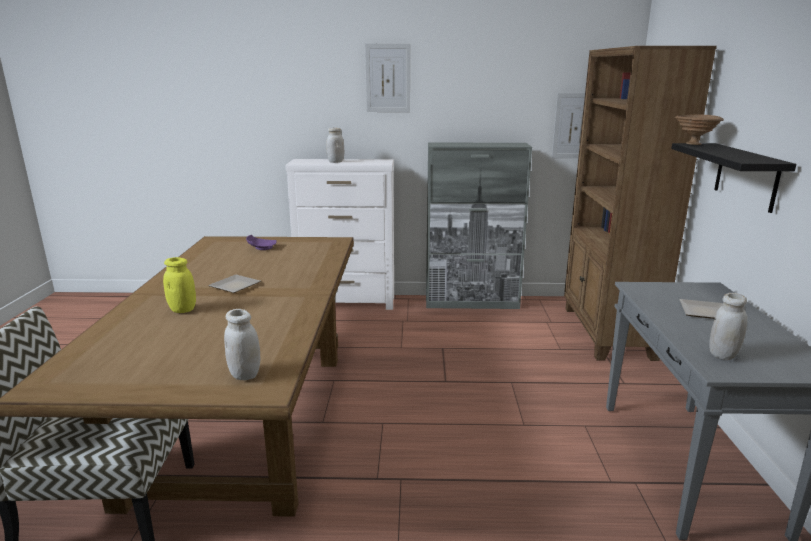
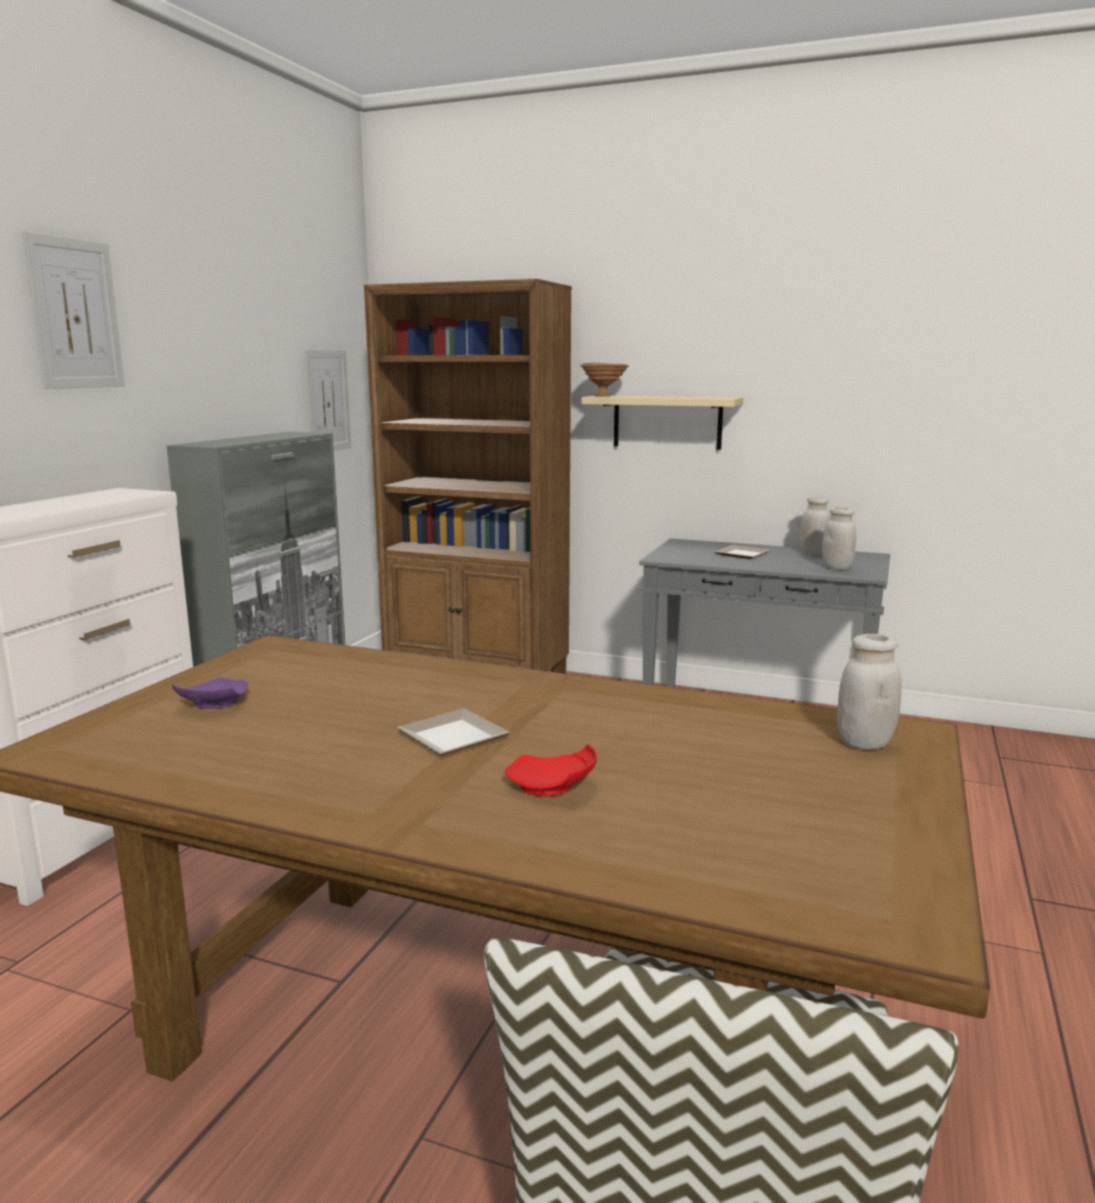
camera: 70 degrees left, 5 degrees down
yellow jar [163,257,196,313] -> red plate [505,744,597,796]
white jar [326,128,344,163] -> white jar moved to [800,497,830,555]
black shelf [672,143,796,213] -> beige shelf [581,395,743,450]

